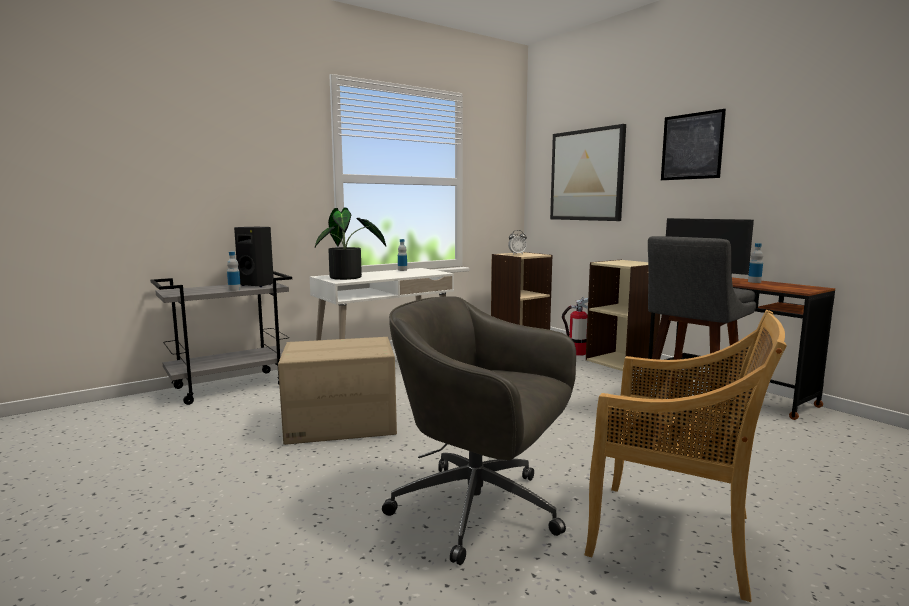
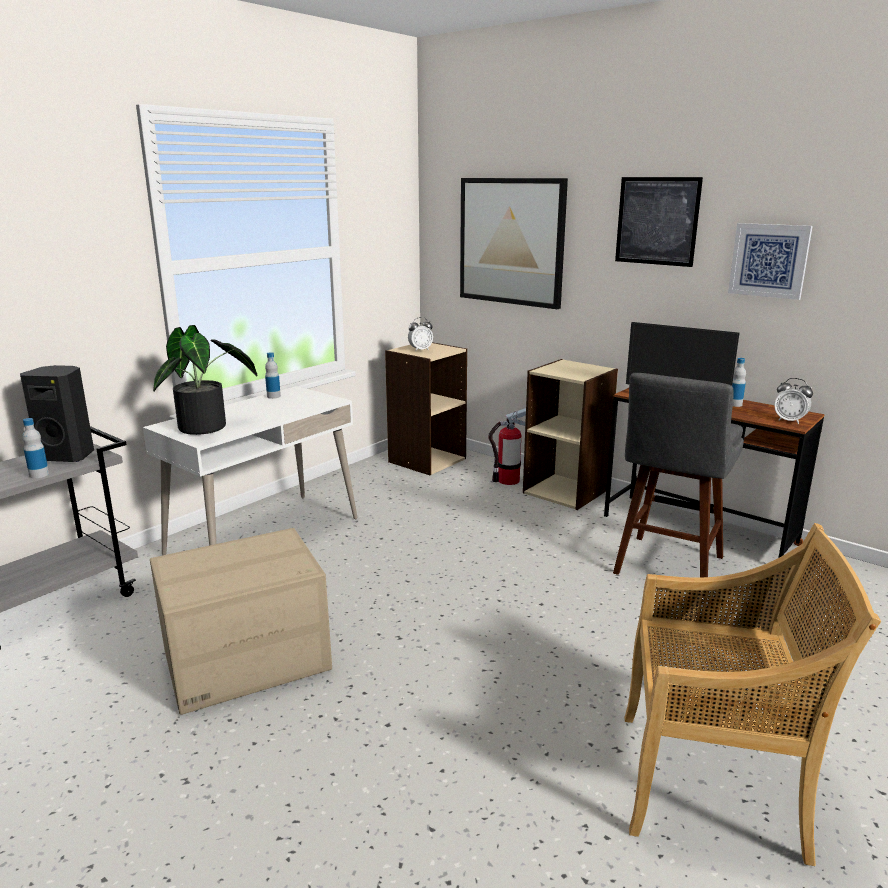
camera: 15 degrees left, 10 degrees up
grey office chair [382,296,576,565] -> none
none -> picture [728,223,813,300]
none -> alarm clock [774,378,813,424]

